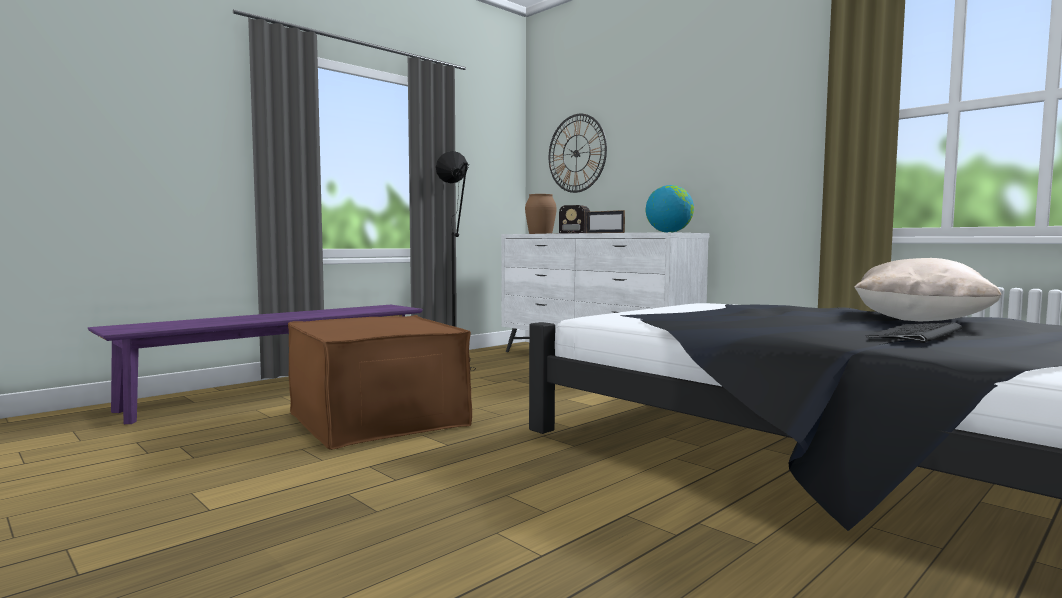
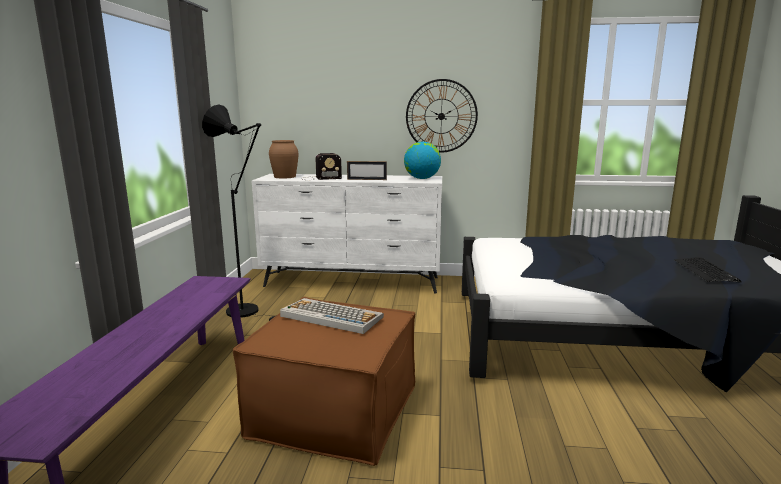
camera: 40 degrees left, 10 degrees up
wall clock [549,114,607,193] -> wall clock moved to [406,79,478,153]
beige pillow [854,258,1001,321] -> none
none -> keyboard [280,298,384,334]

